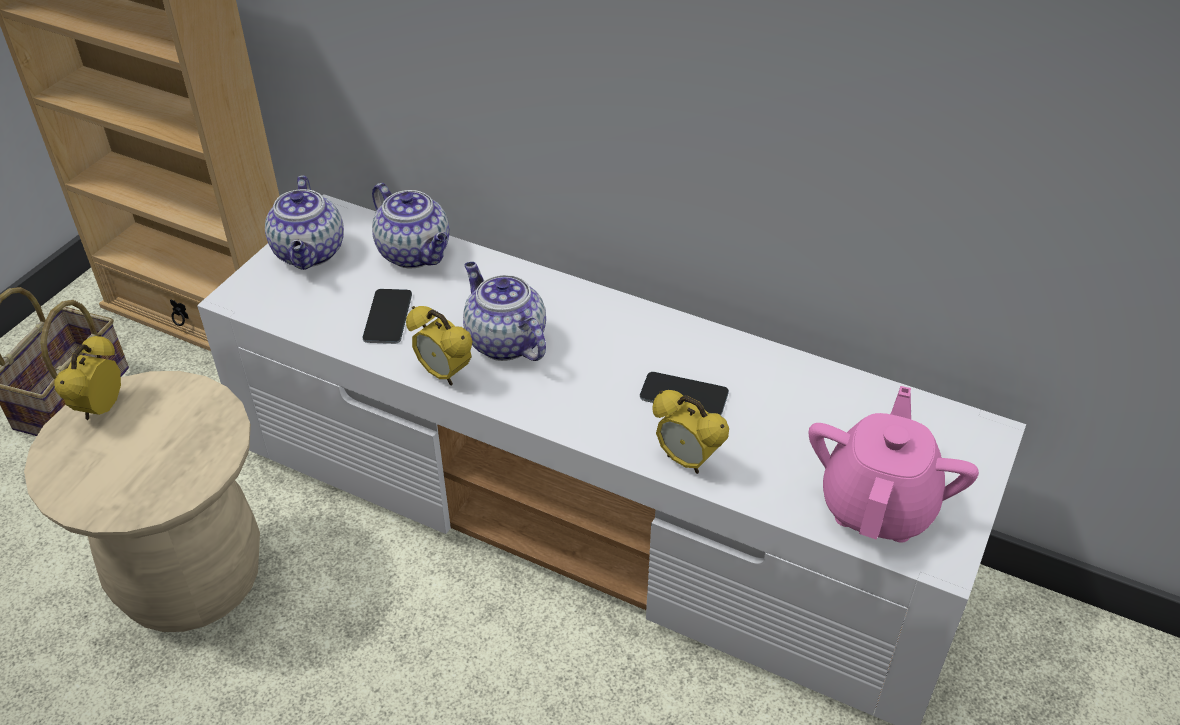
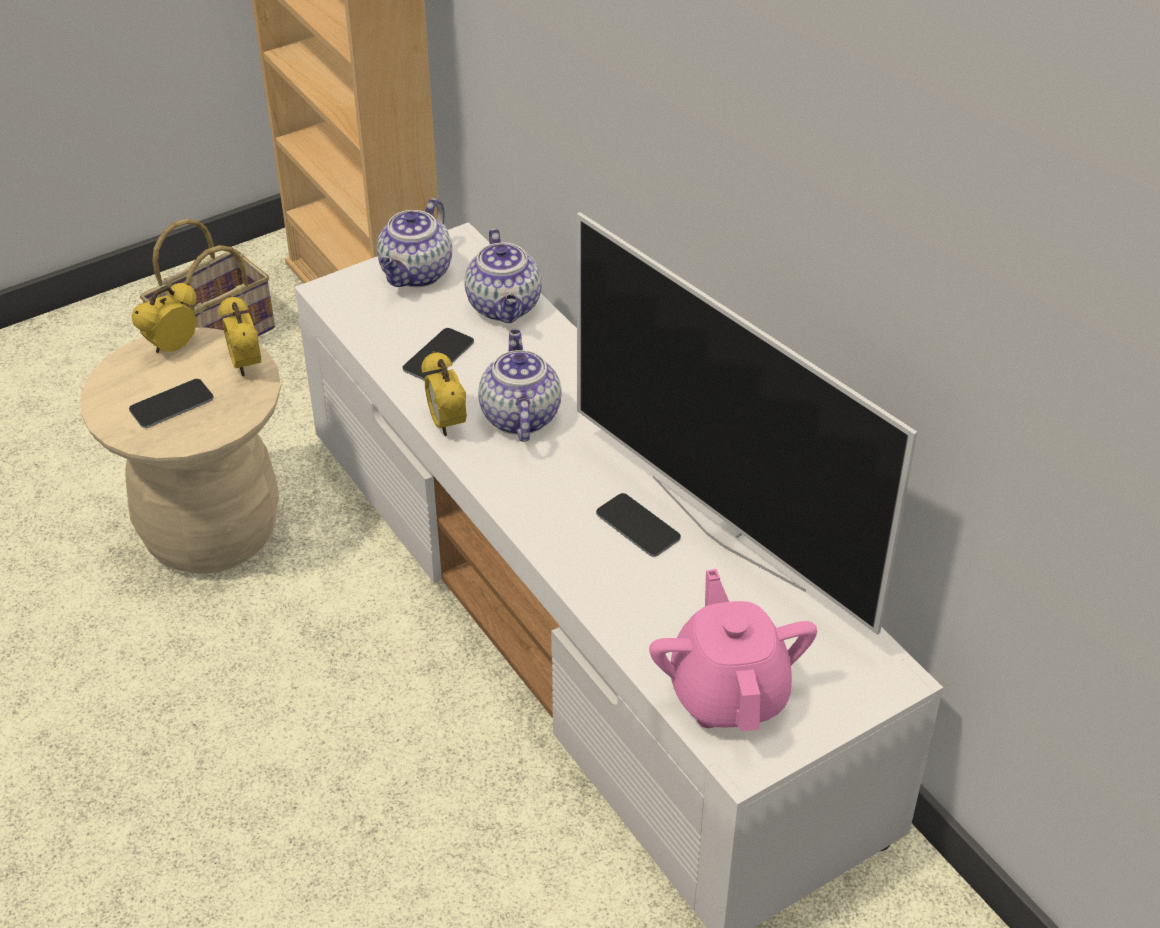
camera: 30 degrees right, 0 degrees up
alarm clock [652,390,729,474] -> alarm clock moved to [218,295,261,377]
pink teapot [808,386,979,543] -> pink teapot turned 60 degrees counterclockwise [649,569,817,731]
none -> phone [129,379,214,428]
none -> television [577,212,917,635]

